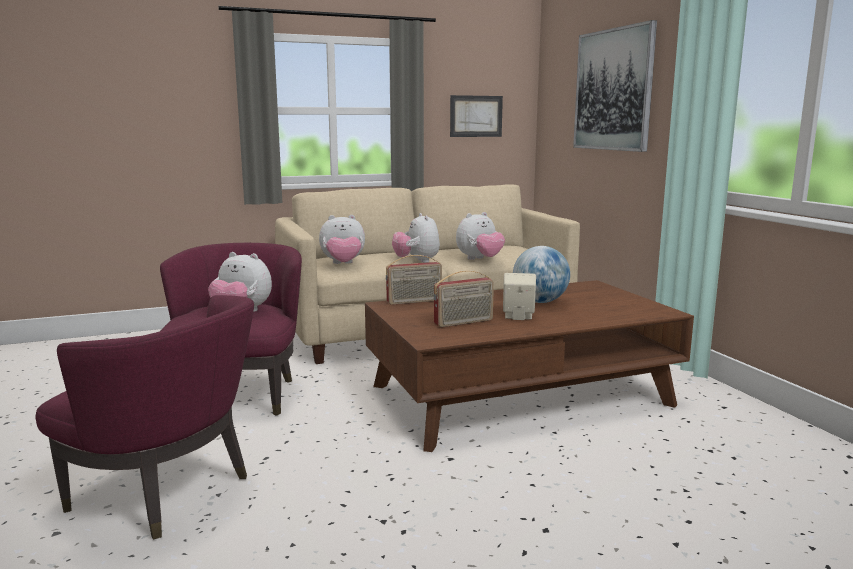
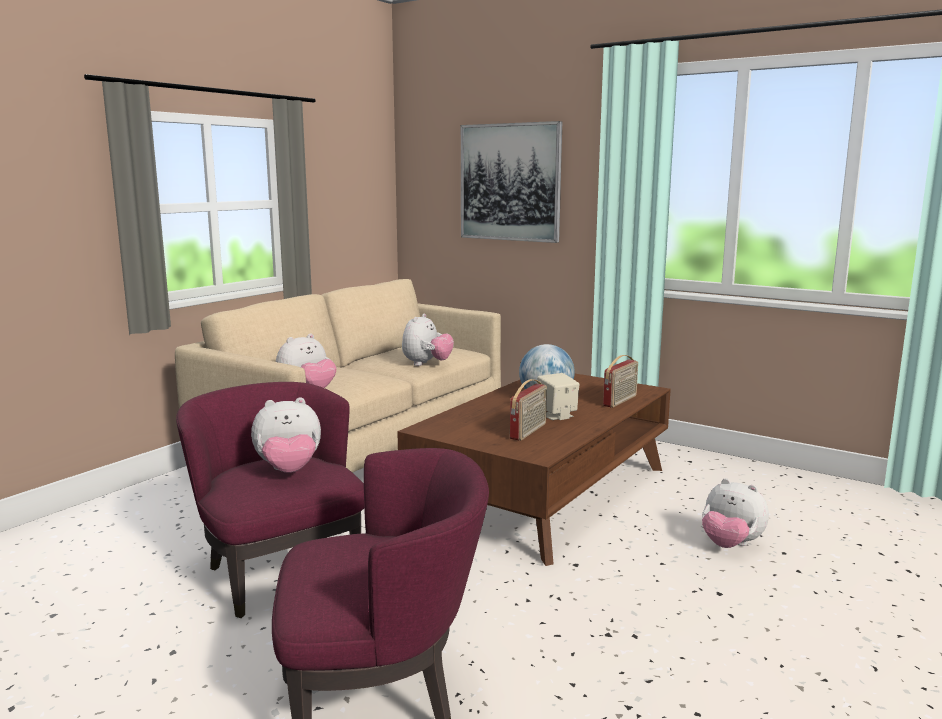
camera: 35 degrees left, 0 degrees up
radio [386,255,442,305] -> radio moved to [603,355,638,408]
plush toy [392,213,440,263] -> plush toy moved to [702,478,769,548]
picture [450,95,503,137] -> none

